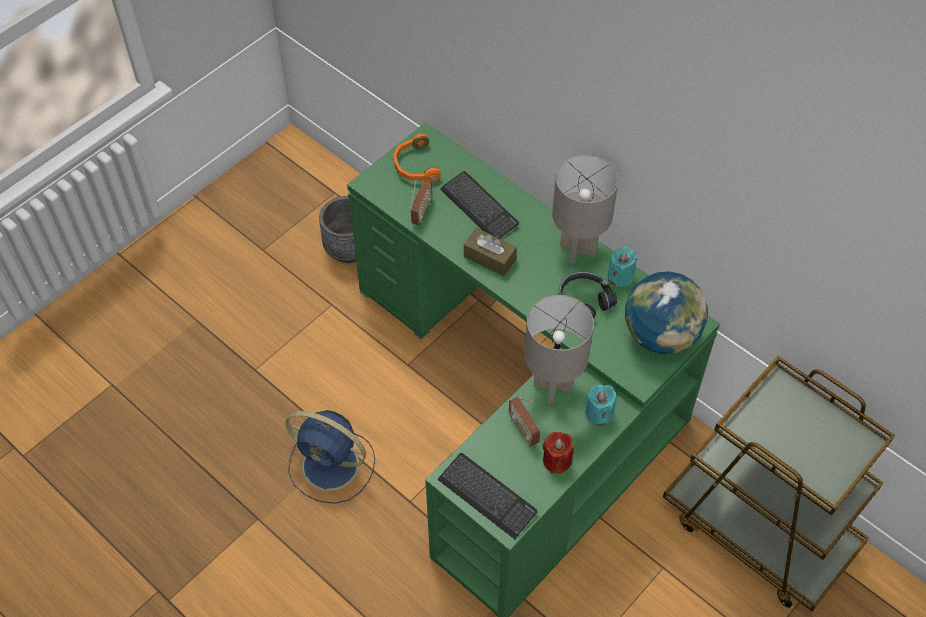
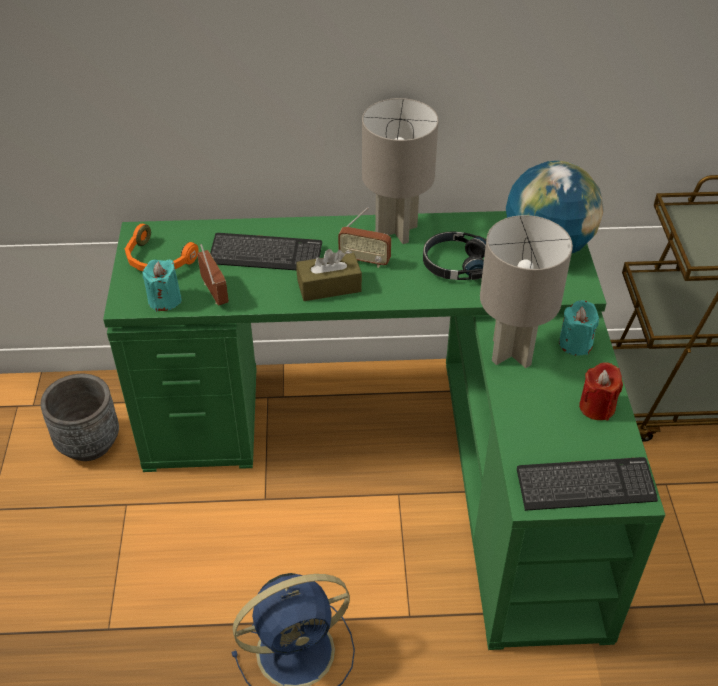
camera: 45 degrees left, 10 degrees down
radio [509,397,540,446] -> radio moved to [338,207,391,268]
turquoise candle [608,247,638,287] -> turquoise candle moved to [142,259,182,312]

